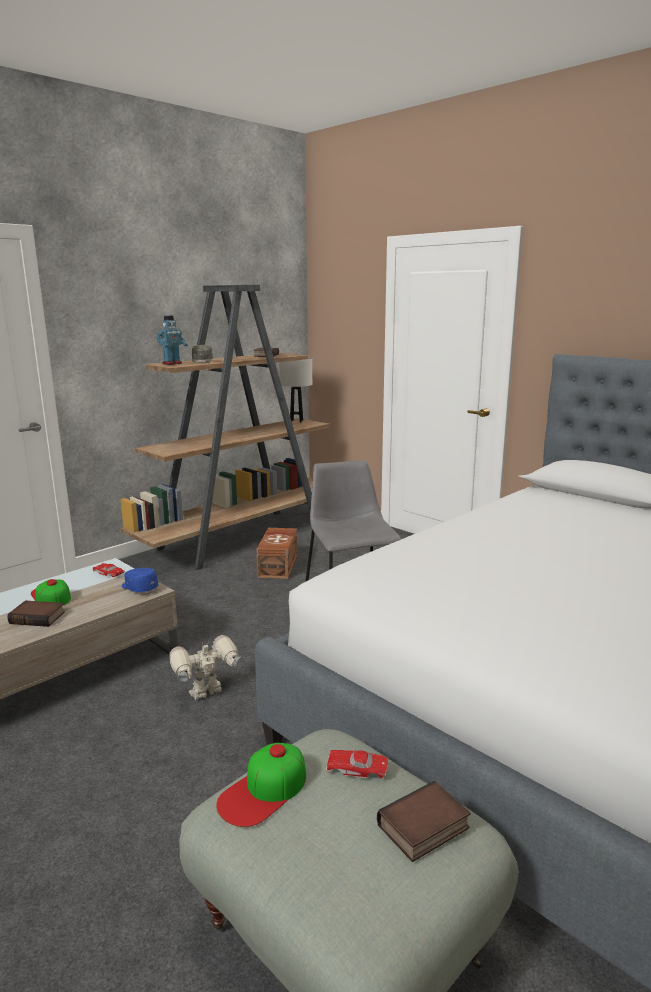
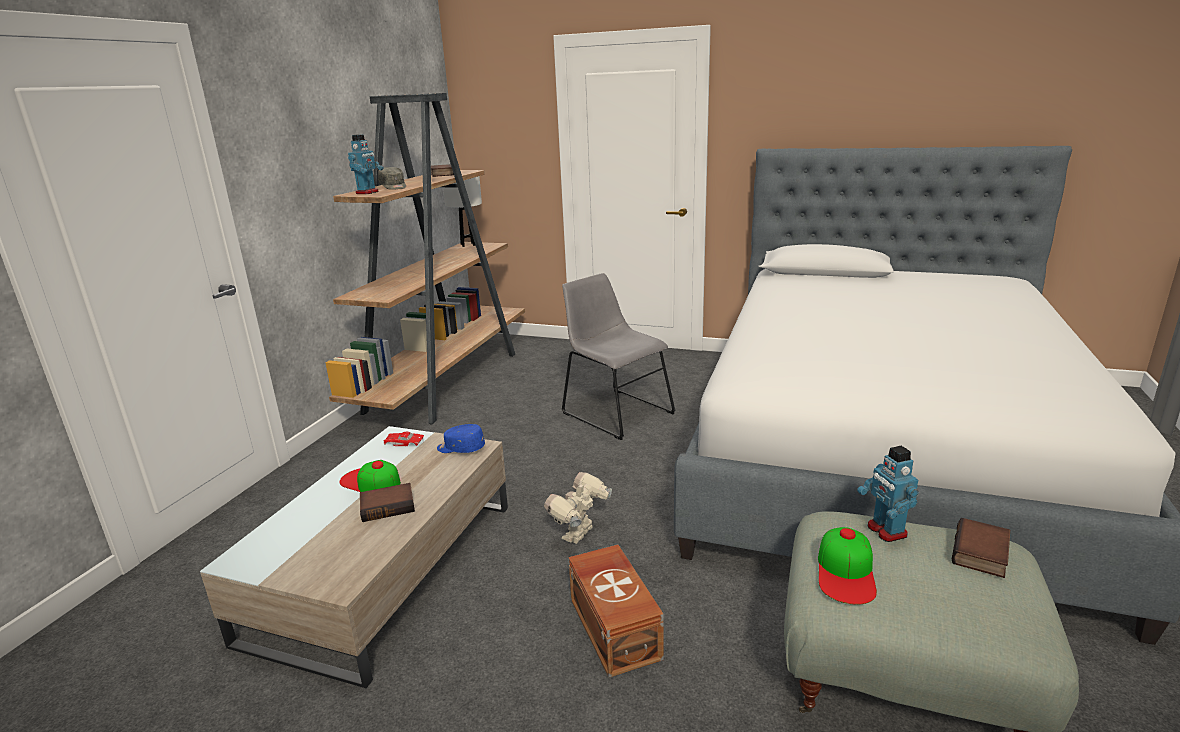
camera: 25 degrees left, 5 degrees up
brown storage box [256,528,297,579] -> brown storage box moved to [568,545,664,677]
red toy car [326,750,388,778] -> toy robot [857,446,919,542]

